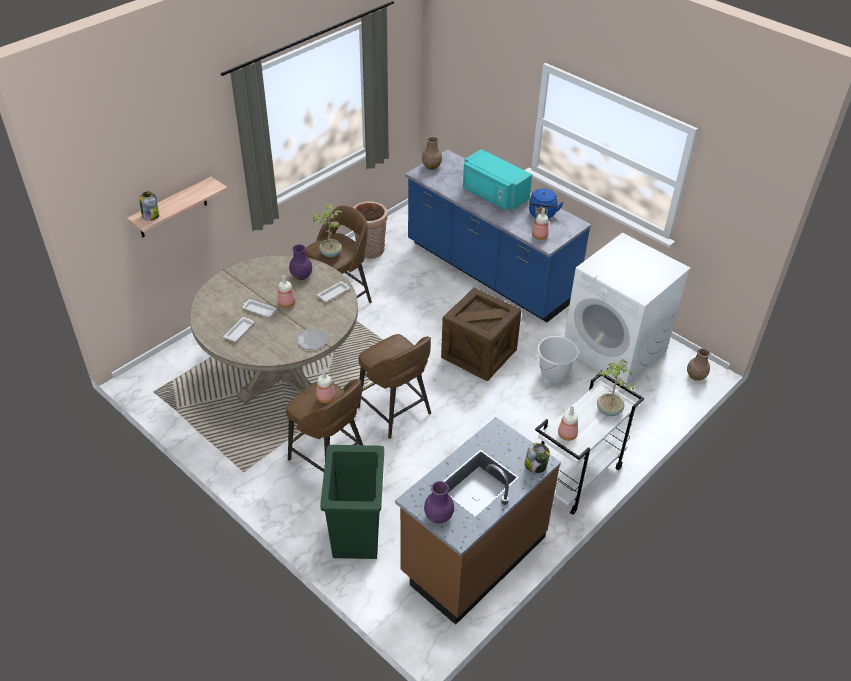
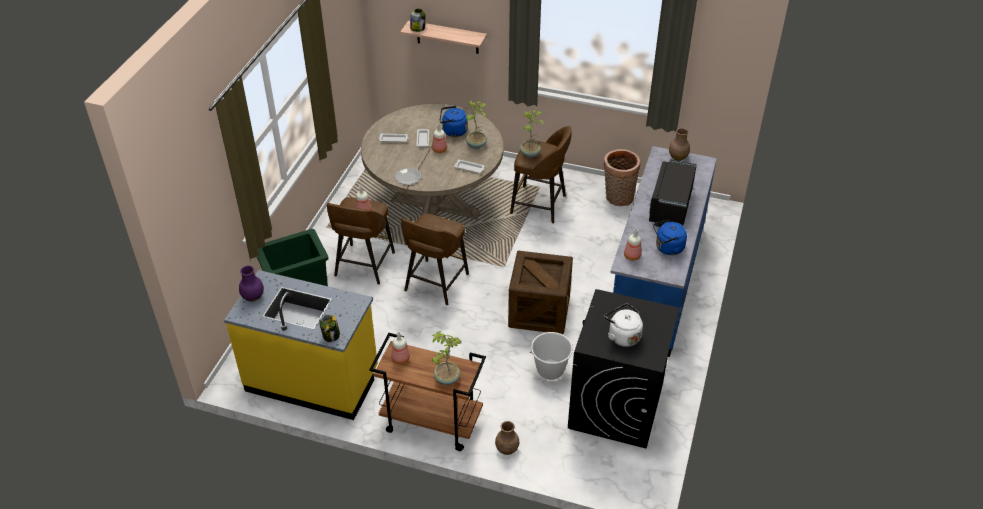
camera: 65 degrees right, 0 degrees up
purple vase [289,244,312,280] -> potted plant [465,100,488,149]
brown counter [395,417,561,625] -> yellow counter [224,270,378,420]
turquoise microwave [463,149,532,211] -> black microwave [649,159,697,228]
white cart [535,374,644,515] -> brown cart [369,333,486,451]
white washing machine [564,233,691,387] -> black washing machine [568,289,680,449]
brown vase [687,348,710,381] -> brown vase moved to [495,421,519,455]
none -> blue kettle [440,106,468,137]
none -> white kettle [605,304,643,347]

